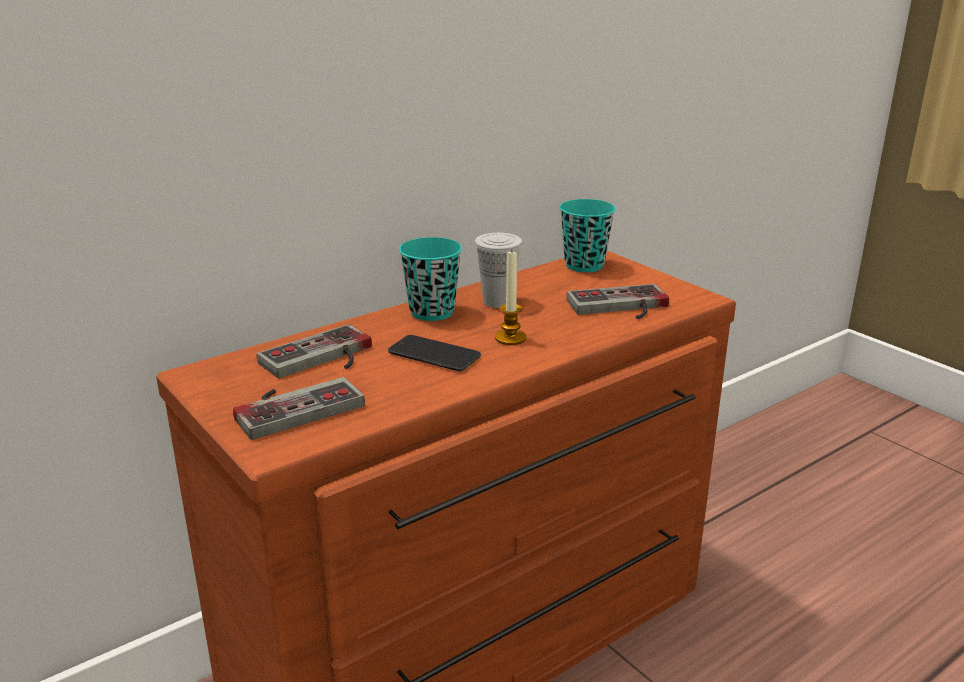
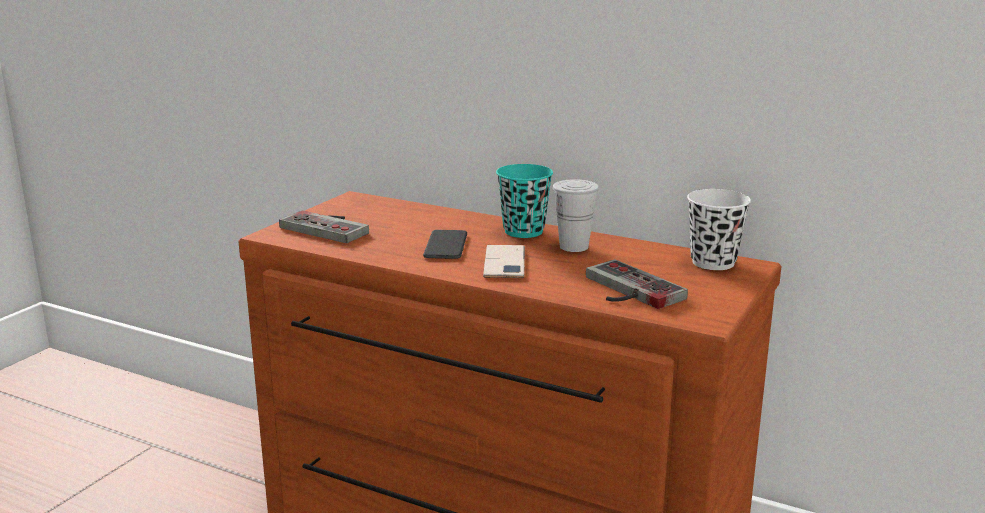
camera: 65 degrees right, 5 degrees down
game controller [257,324,372,378] -> none
candle [495,252,526,345] -> phone [483,245,525,278]
turquoise cup [560,199,616,272] -> white cup [687,189,751,270]

